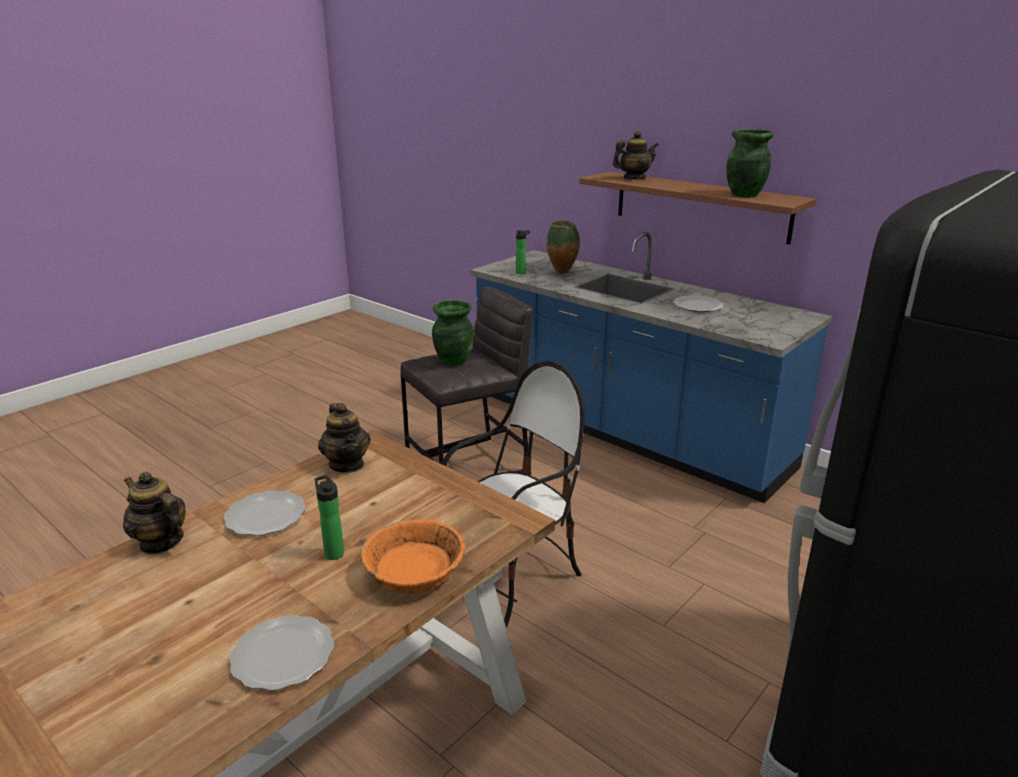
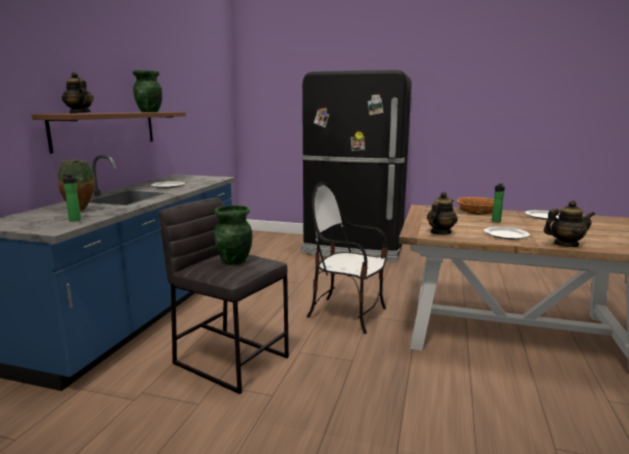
camera: 115 degrees left, 10 degrees down
teapot [123,472,186,554] -> teapot turned 105 degrees counterclockwise [544,200,595,247]

